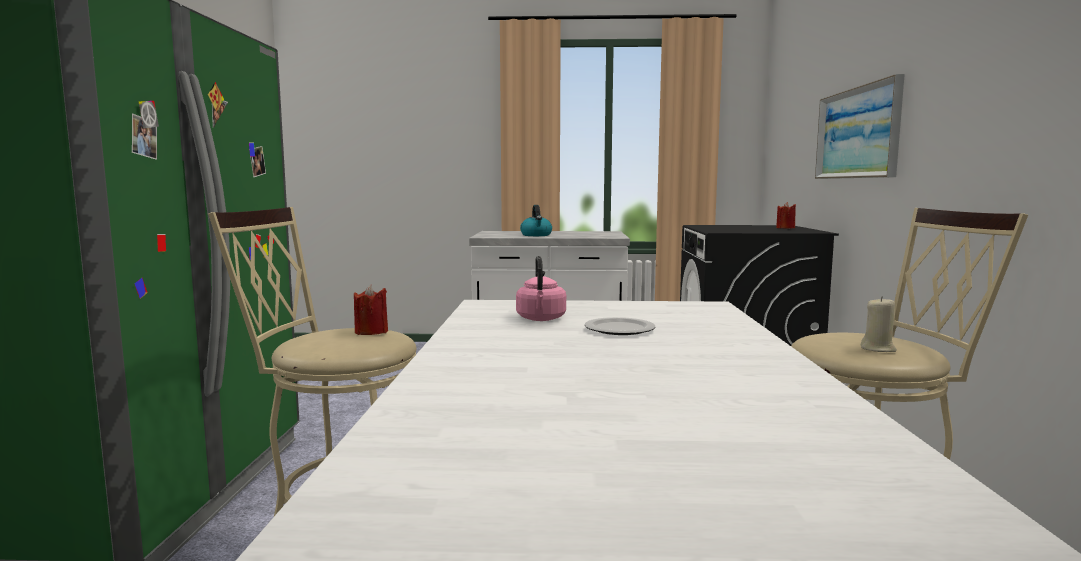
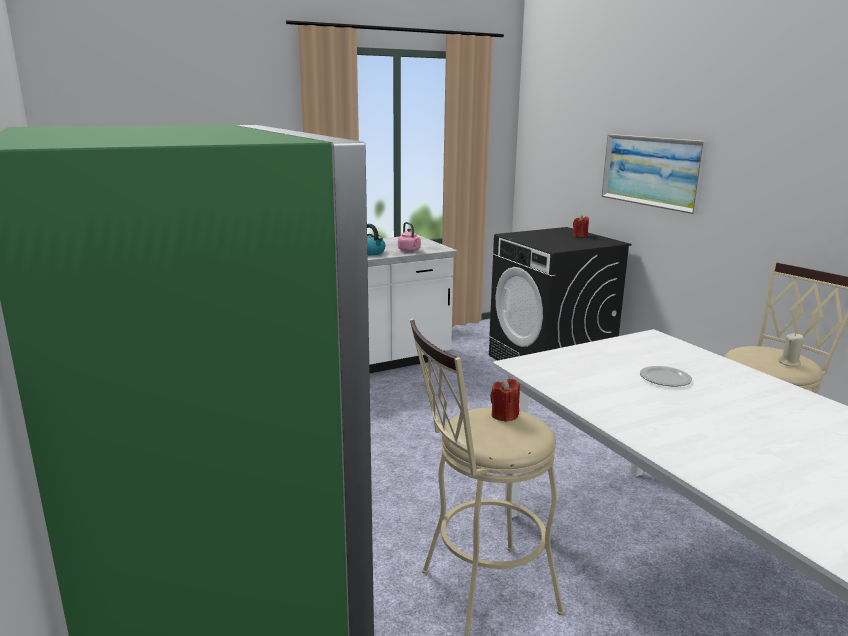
camera: 30 degrees left, 10 degrees up
pink kettle [516,256,566,321] -> pink kettle moved to [398,222,421,252]

